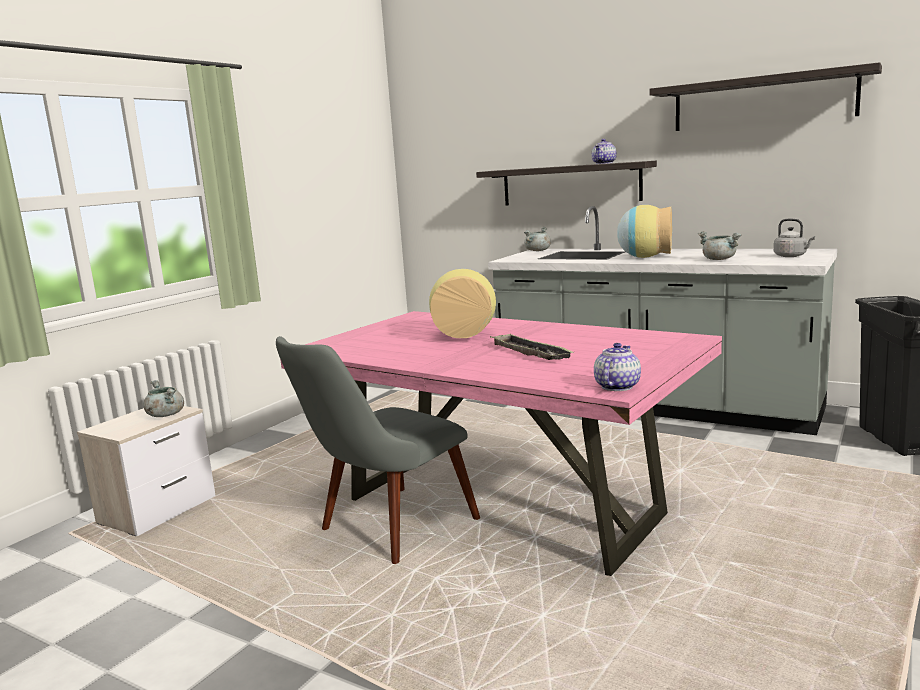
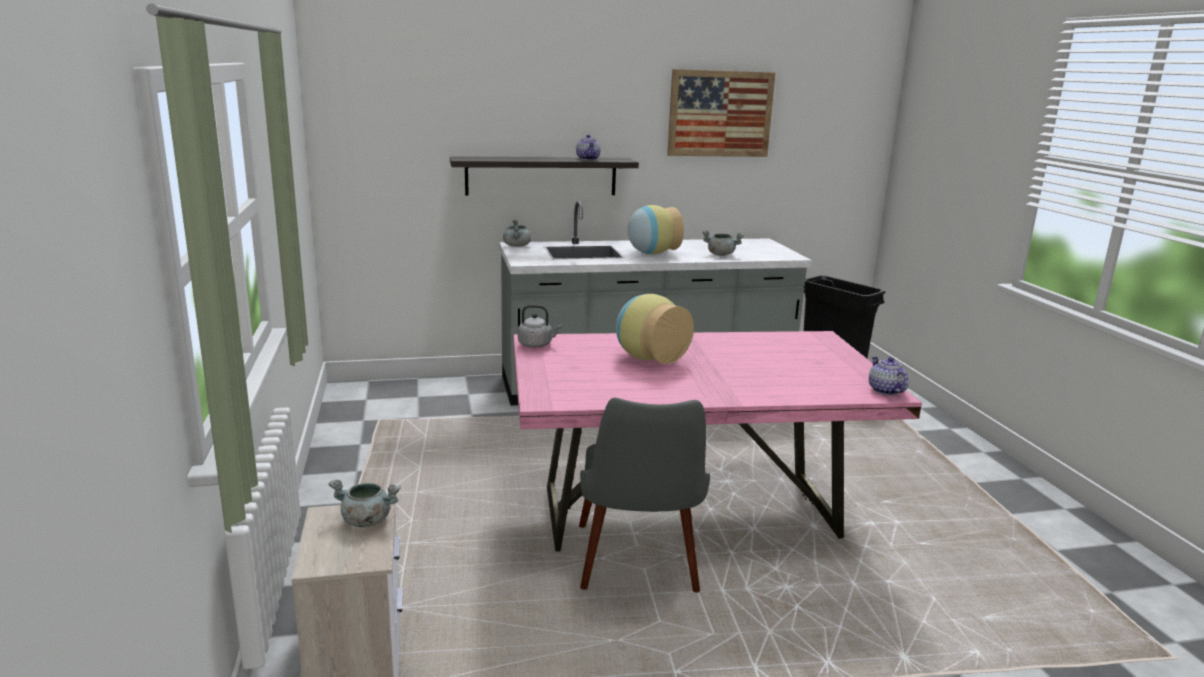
camera: 45 degrees left, 5 degrees up
tray [490,333,575,360] -> none
shelf [650,62,882,131] -> picture [667,69,775,157]
grey kettle [774,219,815,257] -> grey kettle moved to [518,305,562,348]

